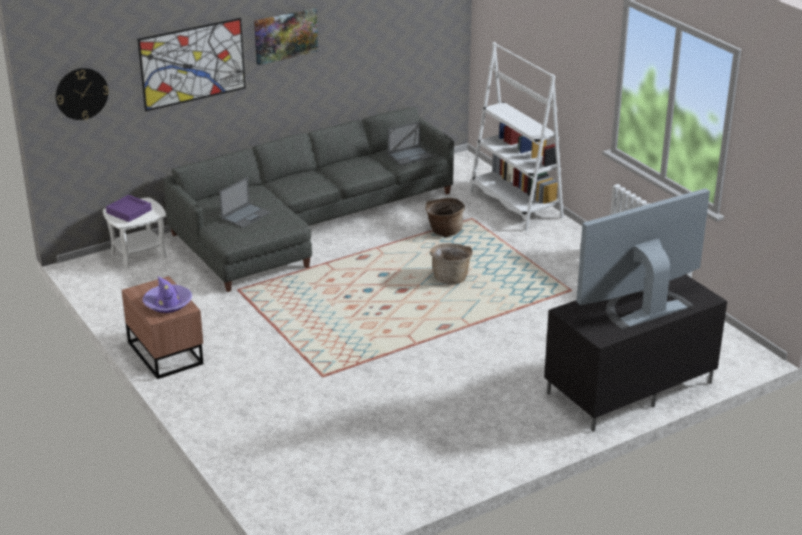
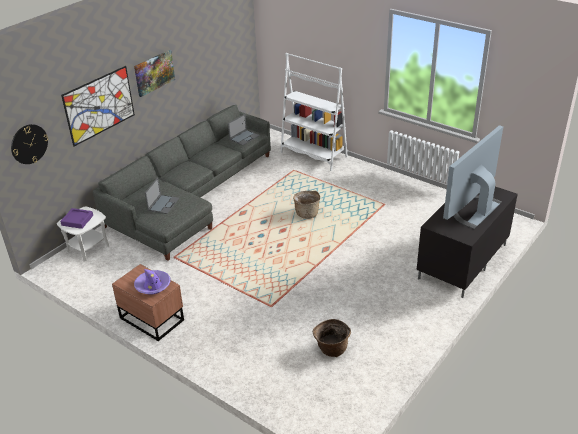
camera: 20 degrees left, 5 degrees up
basket [425,198,465,237] -> basket moved to [313,319,351,357]

